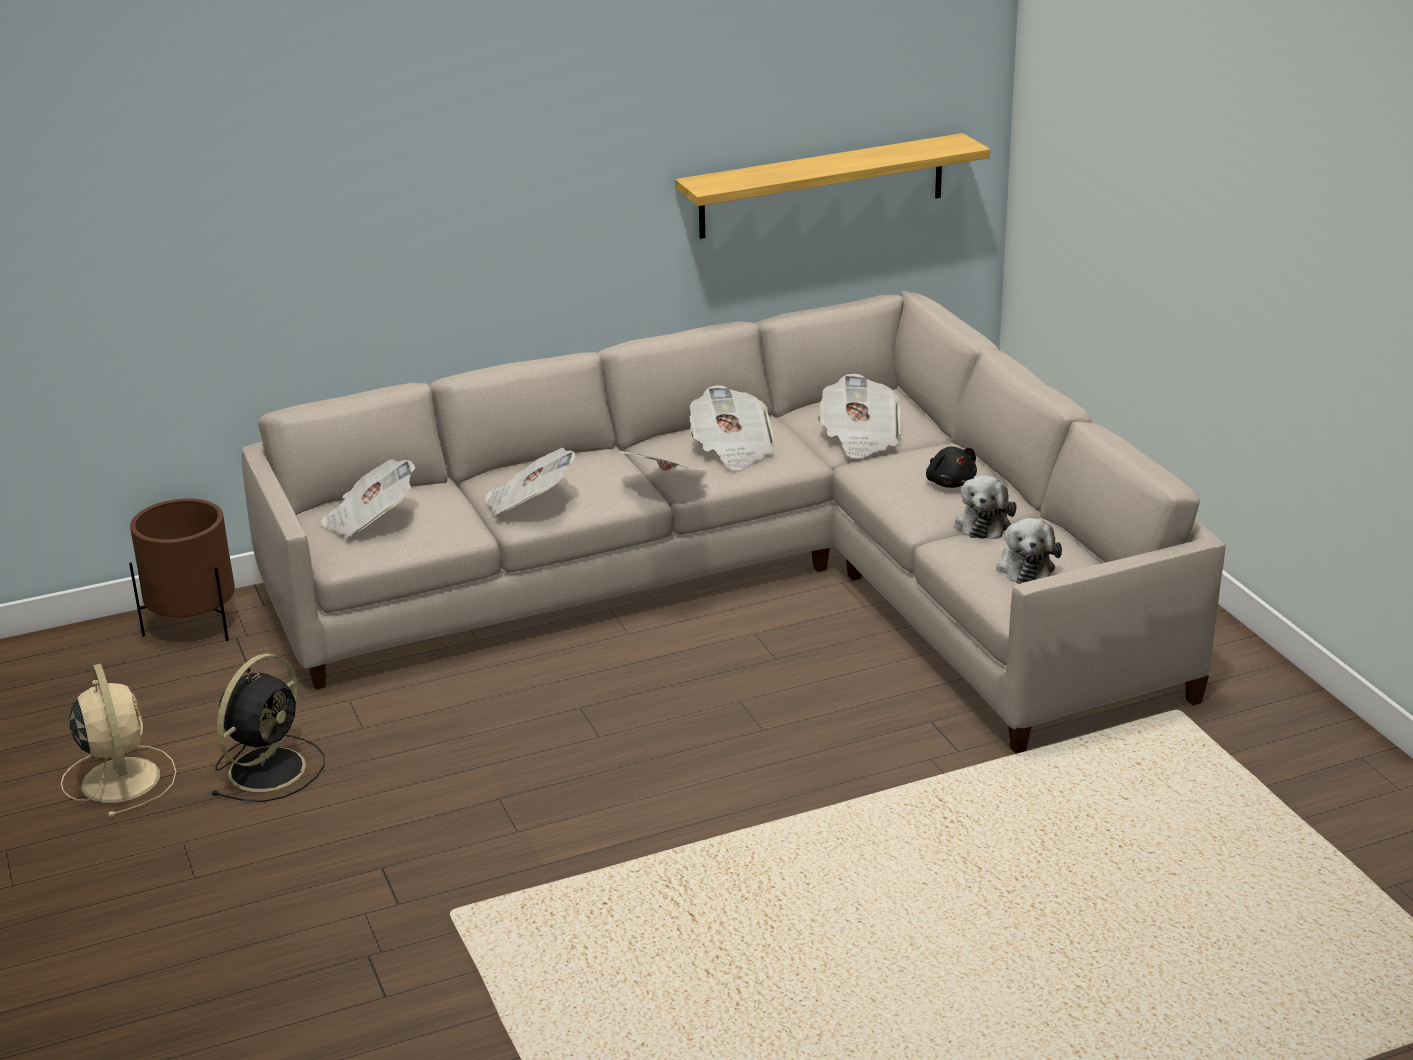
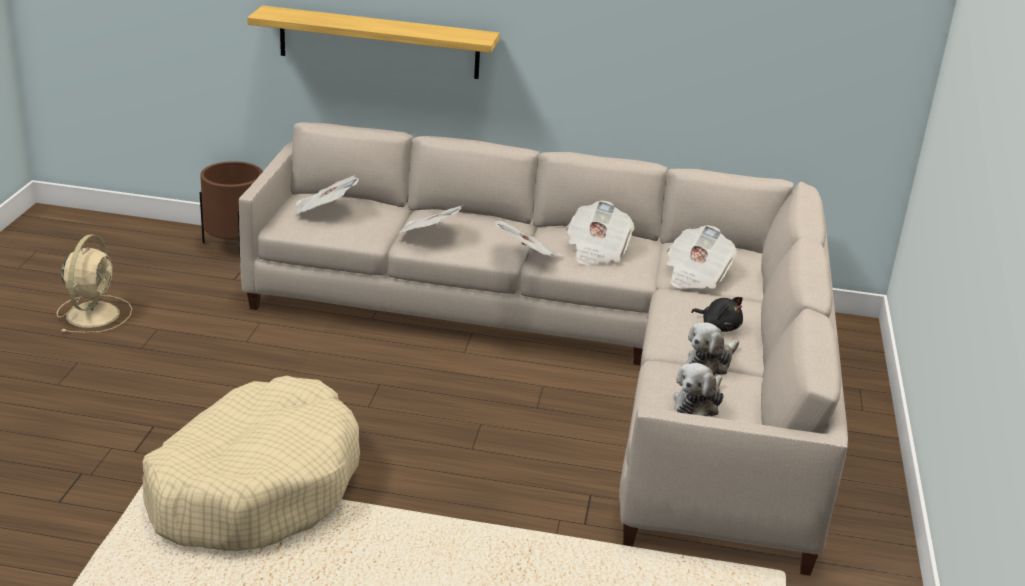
camera: 30 degrees right, 0 degrees up
black fan [212,654,325,802] -> none
shelf [675,133,990,239] -> shelf moved to [247,5,500,79]
black plush toy [926,447,977,488] -> black plush toy turned 60 degrees counterclockwise [691,297,743,332]
none -> beige dog bed [142,376,360,551]

